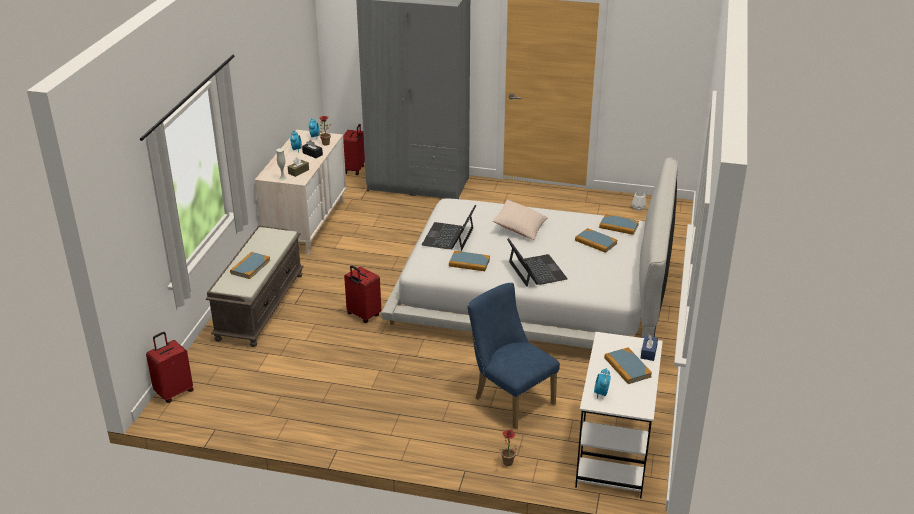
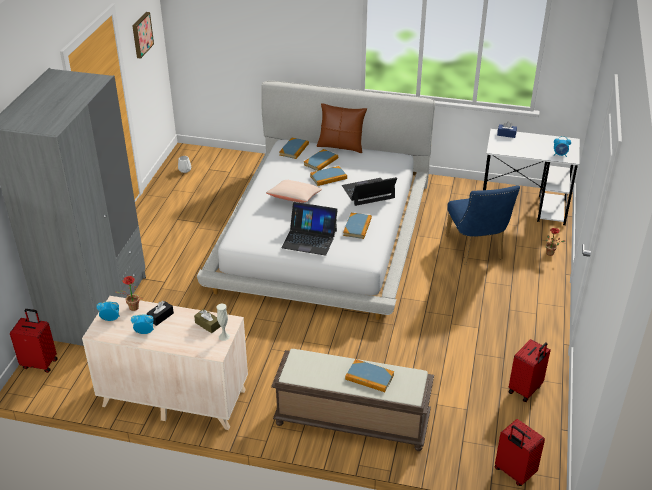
camera: 90 degrees left, 5 degrees up
red suitcase [344,265,381,323] -> red suitcase moved to [509,339,551,402]
blue chair [467,283,560,429] -> blue chair turned 60 degrees counterclockwise [446,185,520,265]
book [604,348,652,384] -> book moved to [310,166,347,186]
none -> picture [132,12,154,59]
none -> brown pillow [317,103,367,153]

